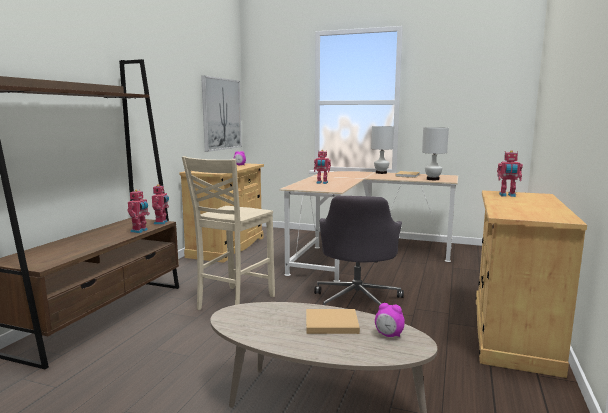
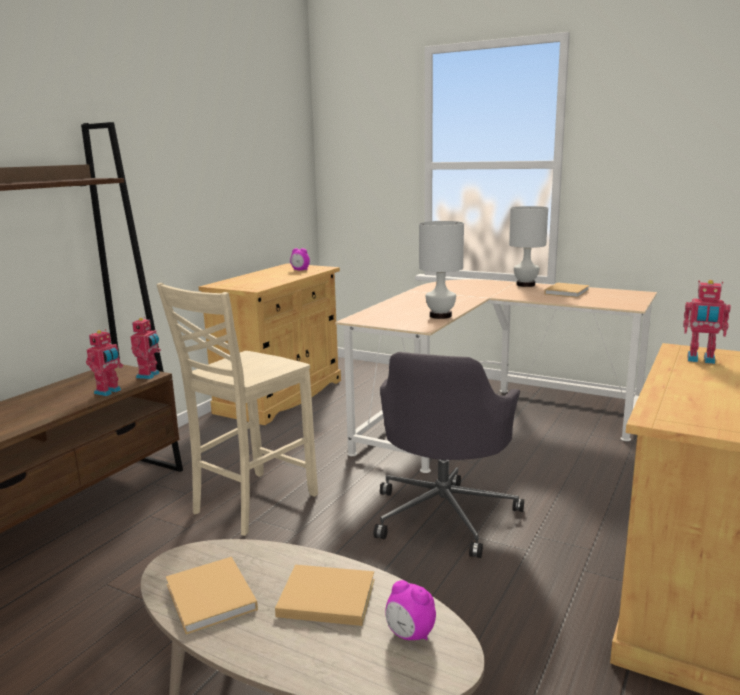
camera: 10 degrees right, 5 degrees up
picture [201,75,242,152] -> none
toy robot [314,150,331,184] -> none
white table lamp [422,127,449,180] -> white table lamp moved to [419,221,464,319]
none -> beige book [166,557,258,635]

